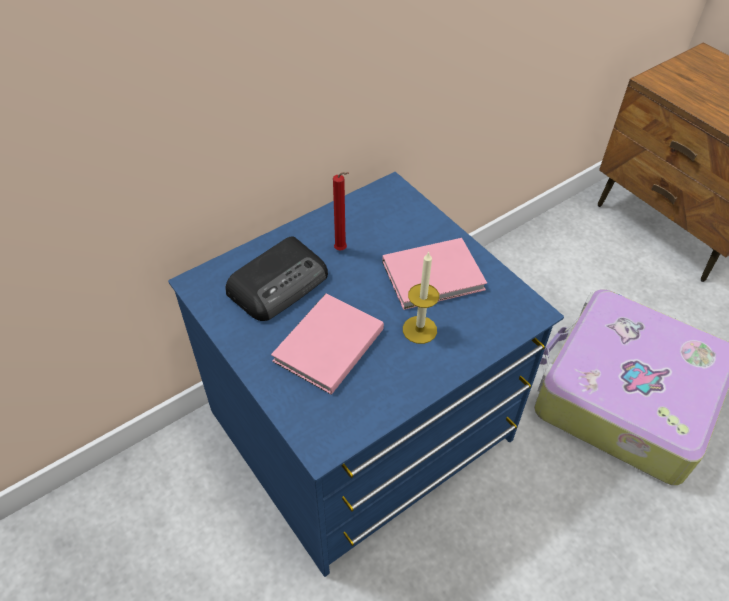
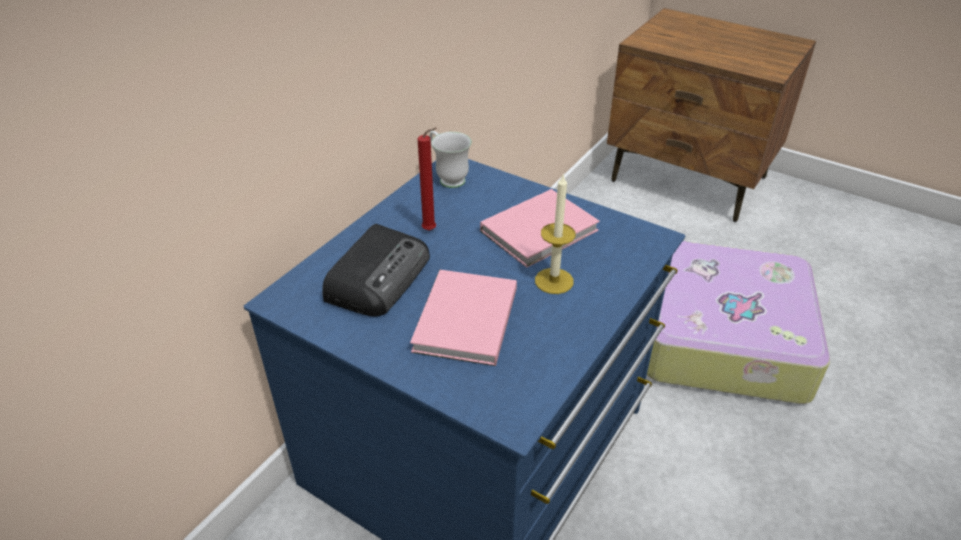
camera: 20 degrees left, 10 degrees down
none -> white mug [429,131,472,188]

